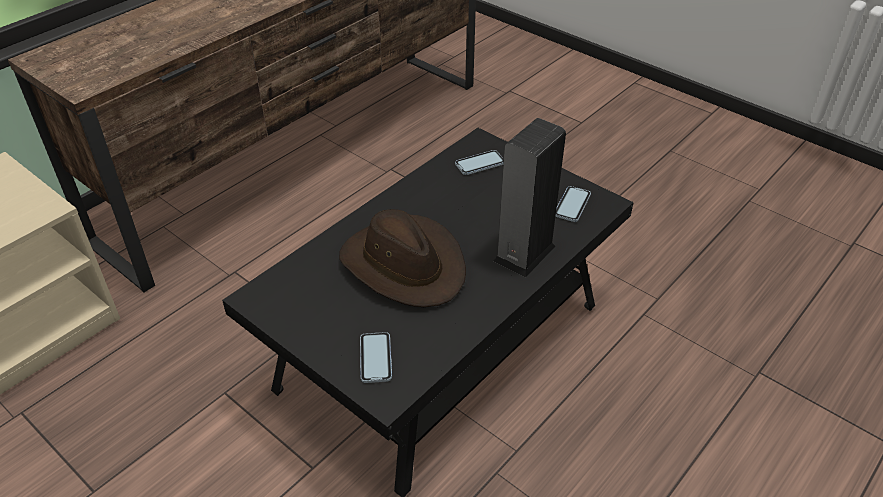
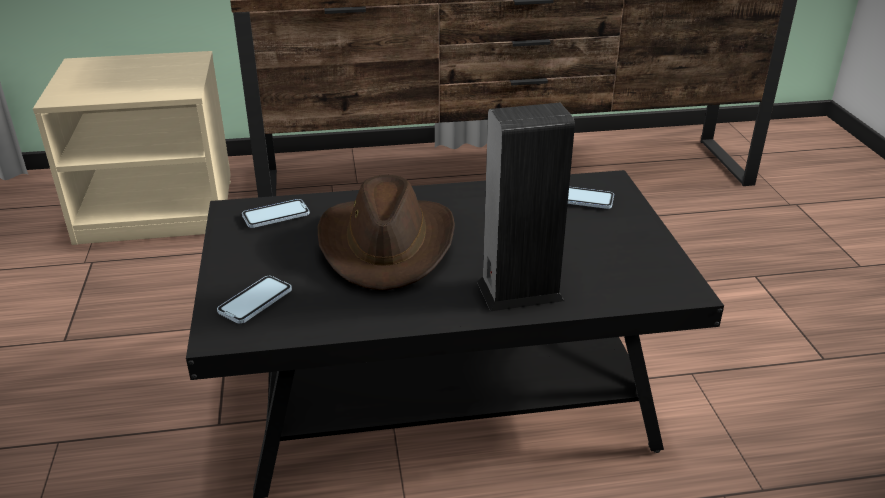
camera: 40 degrees right, 10 degrees down
phone [555,186,591,222] -> phone moved to [242,199,310,228]

